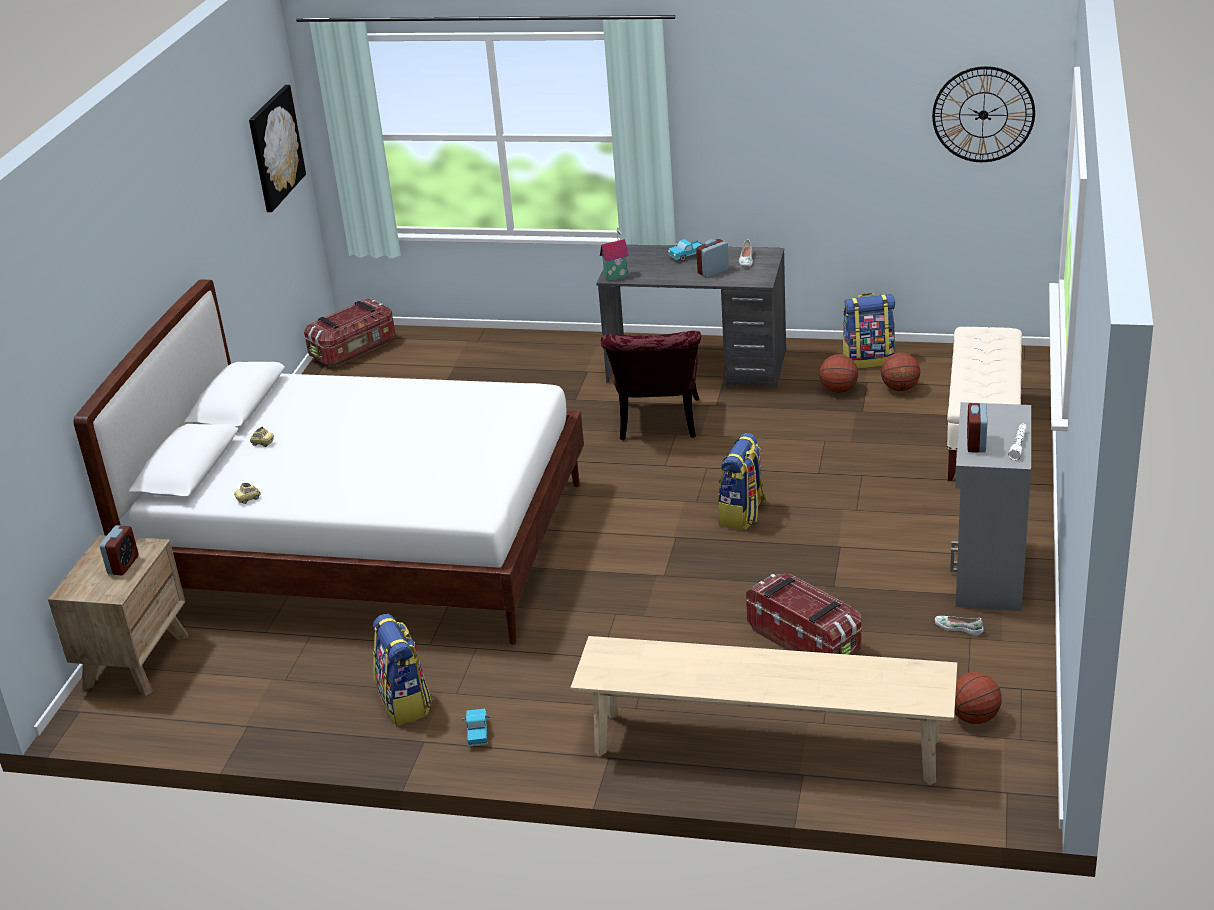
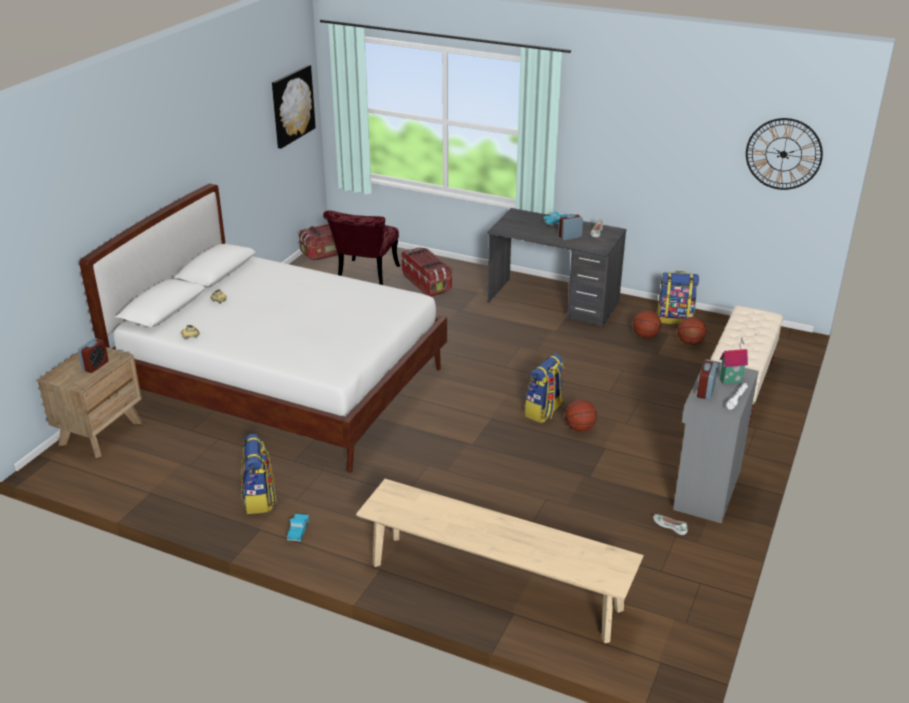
camera: 10 degrees right, 0 degrees up
toy house [600,228,629,281] -> toy house moved to [720,337,748,384]
red chair [601,331,701,440] -> red chair moved to [323,210,400,285]
storage box [746,574,861,655] -> storage box moved to [401,247,452,297]
basketball [954,672,1001,724] -> basketball moved to [565,400,597,431]

